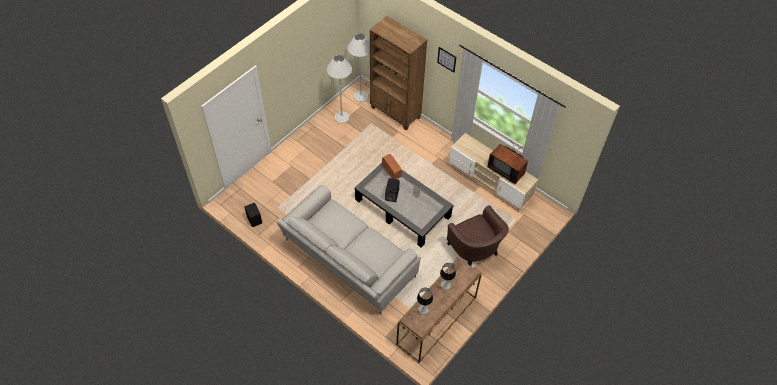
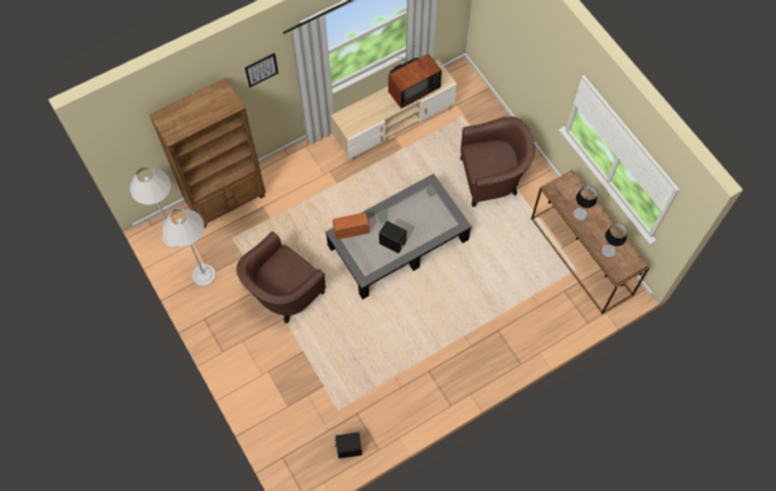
camera: 70 degrees left, 10 degrees up
grey sofa [277,185,421,314] -> none
none -> brown armchair [236,231,326,323]

